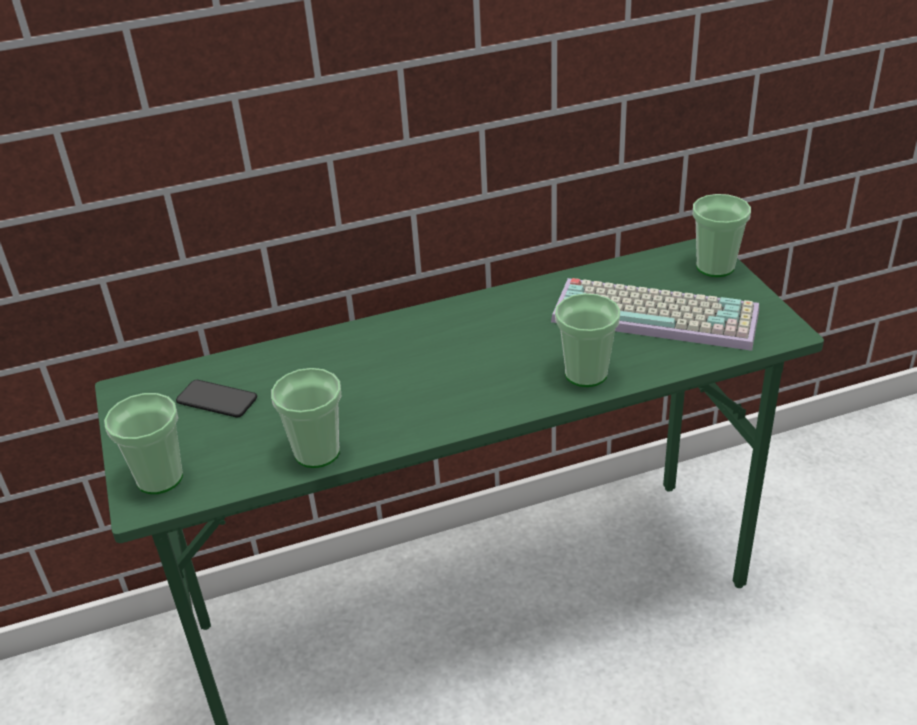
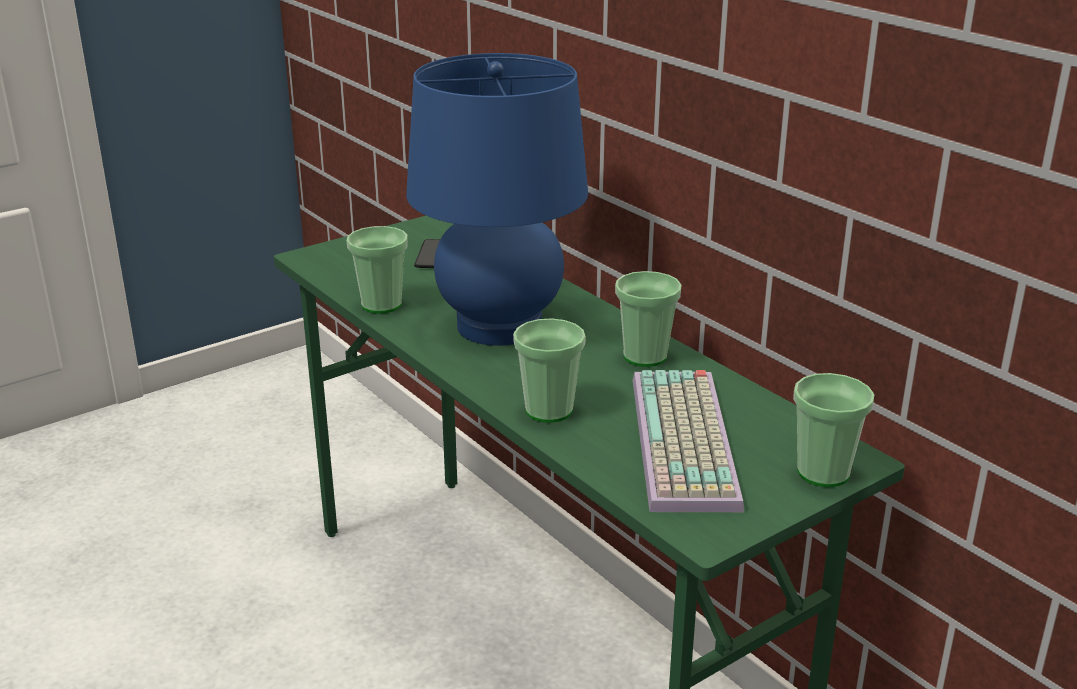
camera: 70 degrees right, 10 degrees down
cup [104,393,183,494] -> cup moved to [615,271,682,367]
none -> blue table lamp [406,53,588,346]

